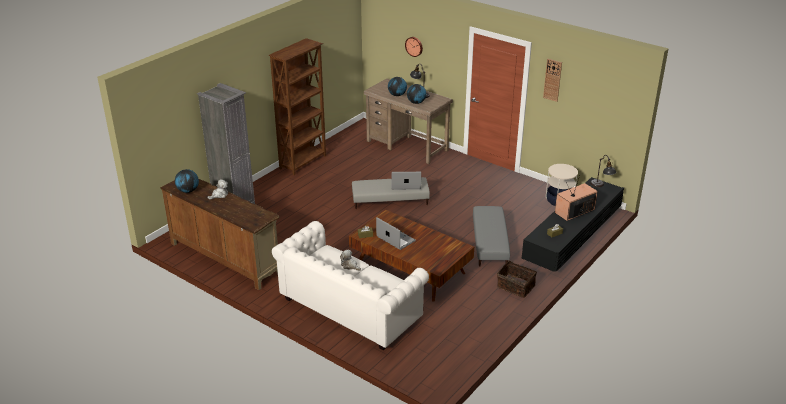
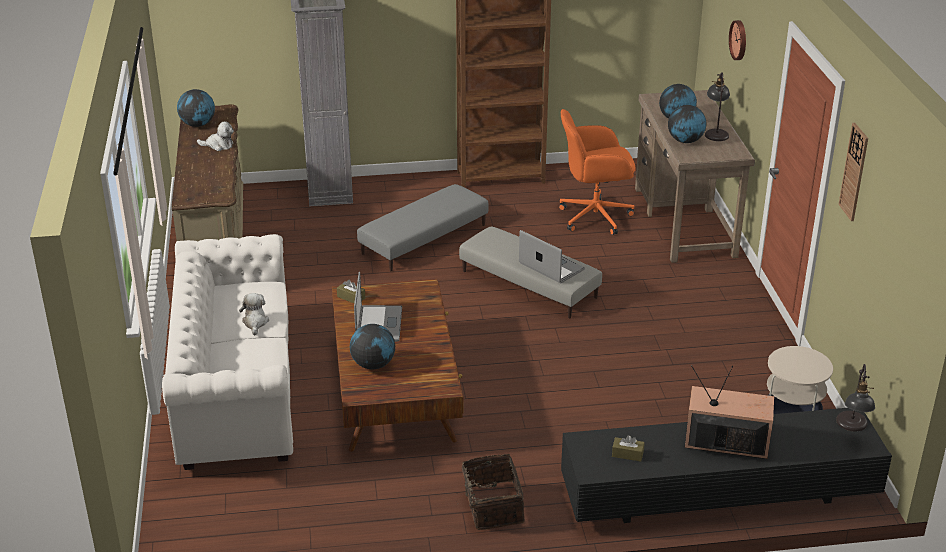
camera: 45 degrees right, 0 degrees up
grey ottoman [473,206,510,267] -> grey ottoman moved to [357,184,489,271]
none -> globe [350,324,395,369]
none -> orange office chair [559,109,636,235]

